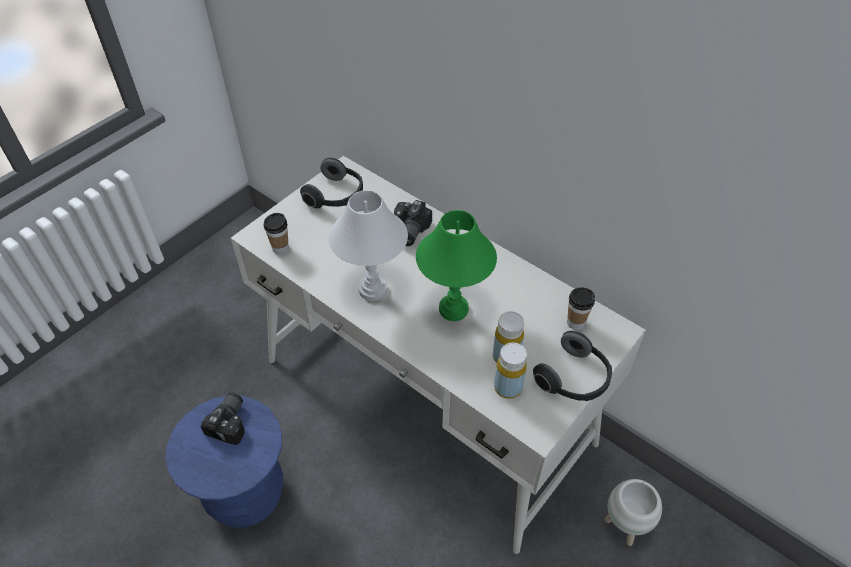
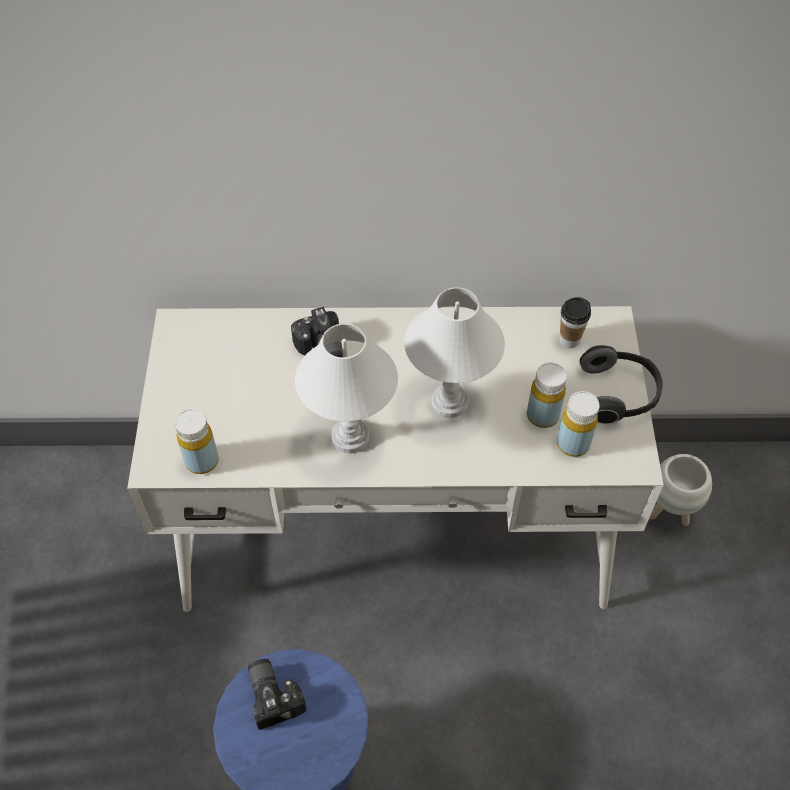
camera: 40 degrees left, 5 degrees up
cup [264,213,289,255] -> yellow bottle [175,409,219,474]
headphones [300,158,363,208] -> none
green table lamp [416,210,497,321] -> white table lamp [404,287,505,418]

